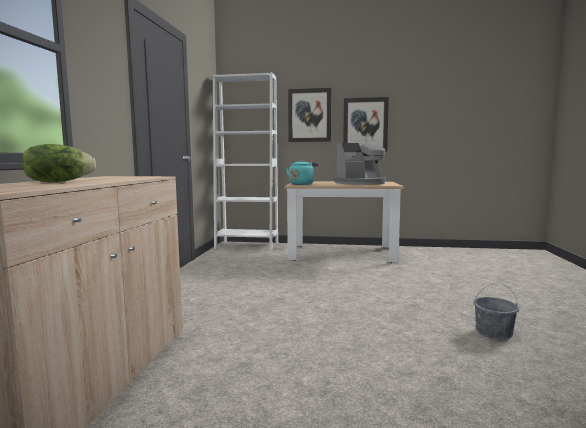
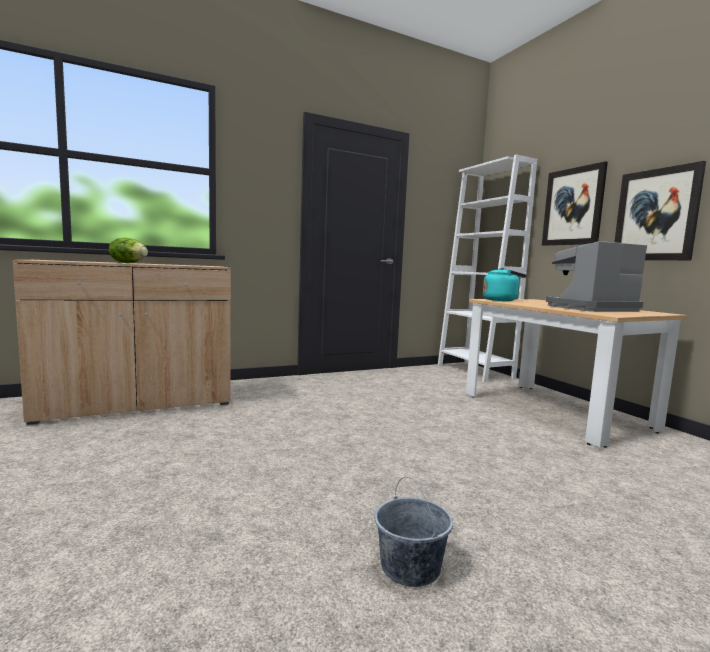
camera: 55 degrees right, 0 degrees up
coffee machine [334,143,386,185] -> coffee machine turned 120 degrees clockwise [546,241,647,312]

